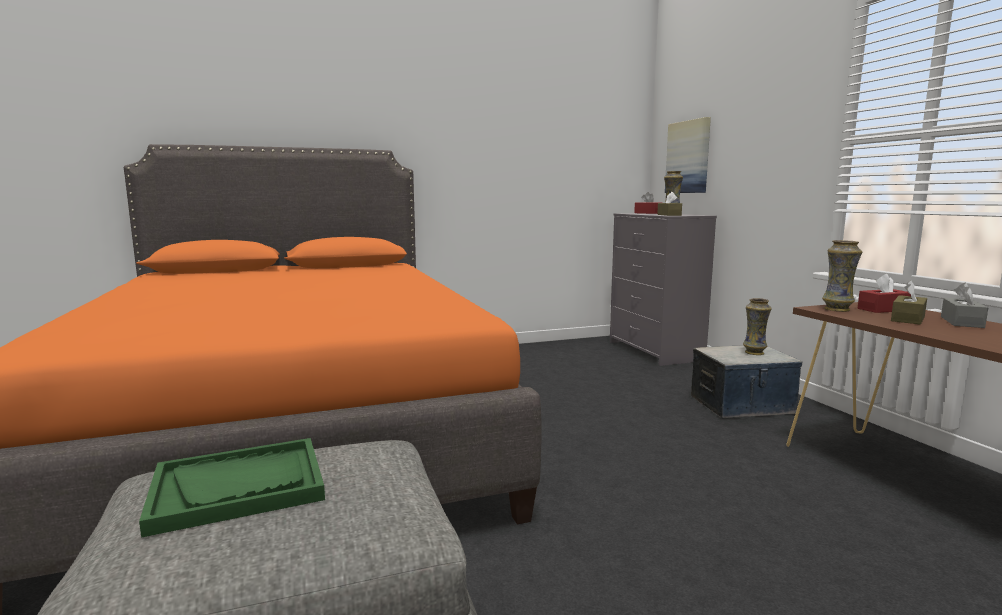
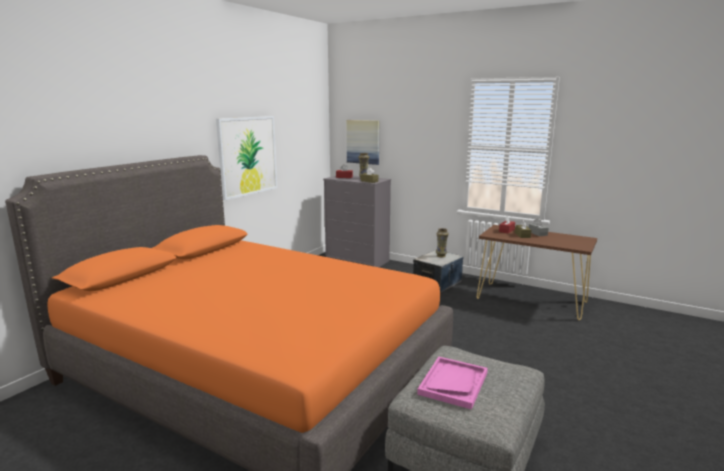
camera: 40 degrees left, 5 degrees up
green tray [139,438,325,537] -> pink tray [417,356,488,409]
vase [822,240,862,312] -> none
none -> picture [216,116,277,200]

